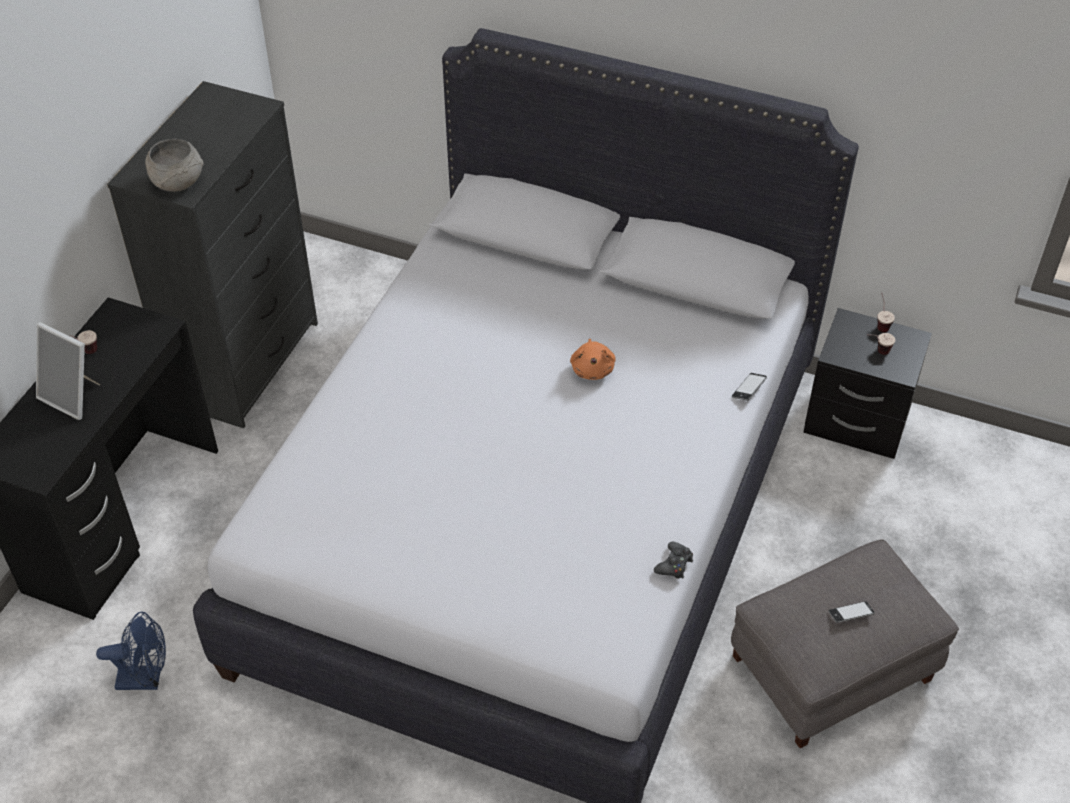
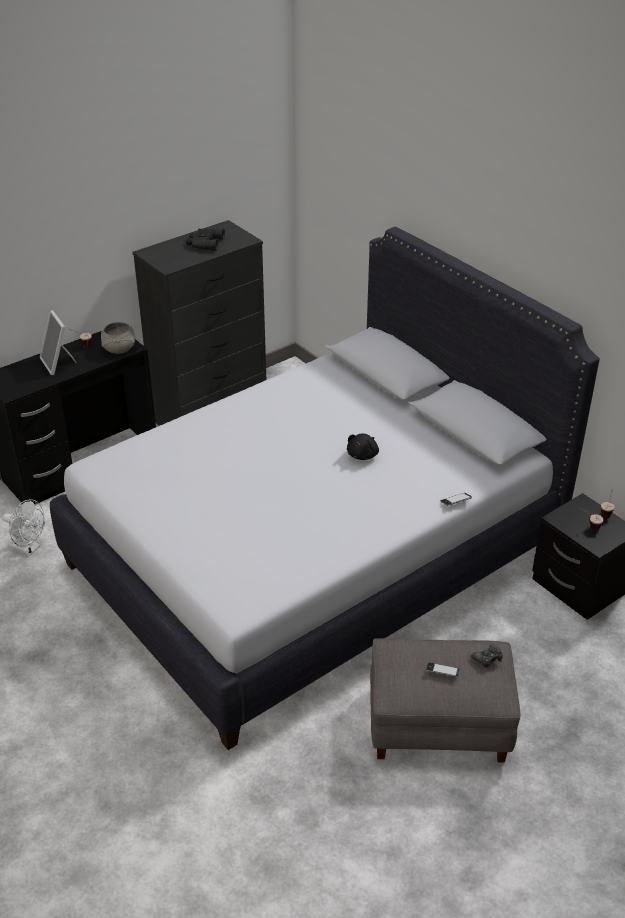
camera: 30 degrees right, 10 degrees down
blue fan [96,611,166,690] -> white fan [3,499,45,556]
grey bowl [145,139,203,192] -> grey bowl moved to [101,322,135,354]
orange plush toy [570,339,616,380] -> black plush toy [347,433,379,460]
black game controller [654,542,693,579] -> black game controller moved to [471,643,503,668]
none -> black binoculars [186,228,225,251]

